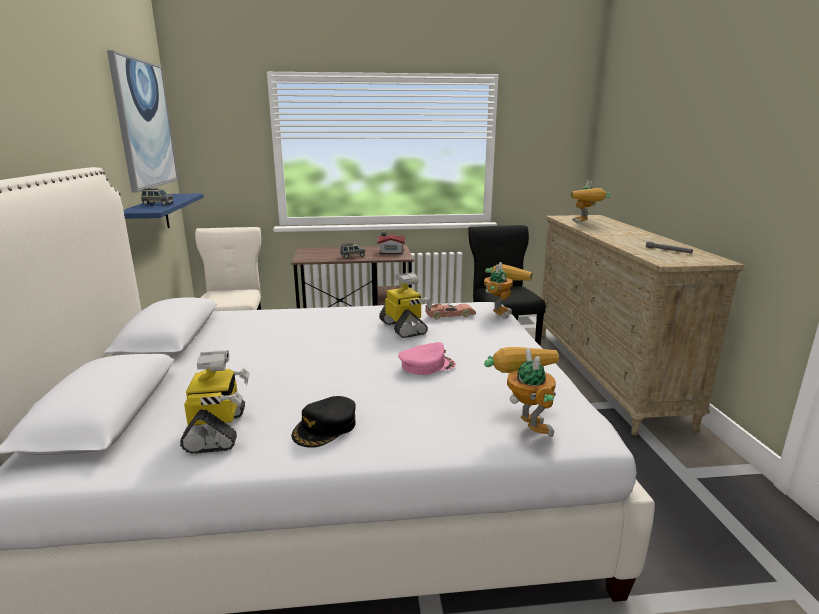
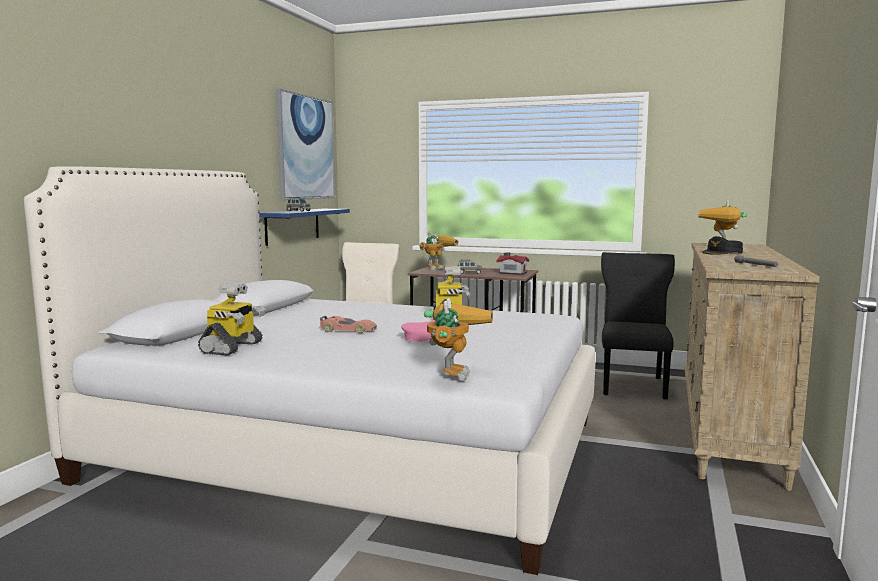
camera: 25 degrees right, 10 degrees down
black cap [292,396,356,448] -> black cap moved to [702,236,743,255]
toy car [425,304,476,320] -> toy car moved to [320,316,377,333]
toy robot [484,262,533,319] -> toy robot moved to [420,231,459,270]

